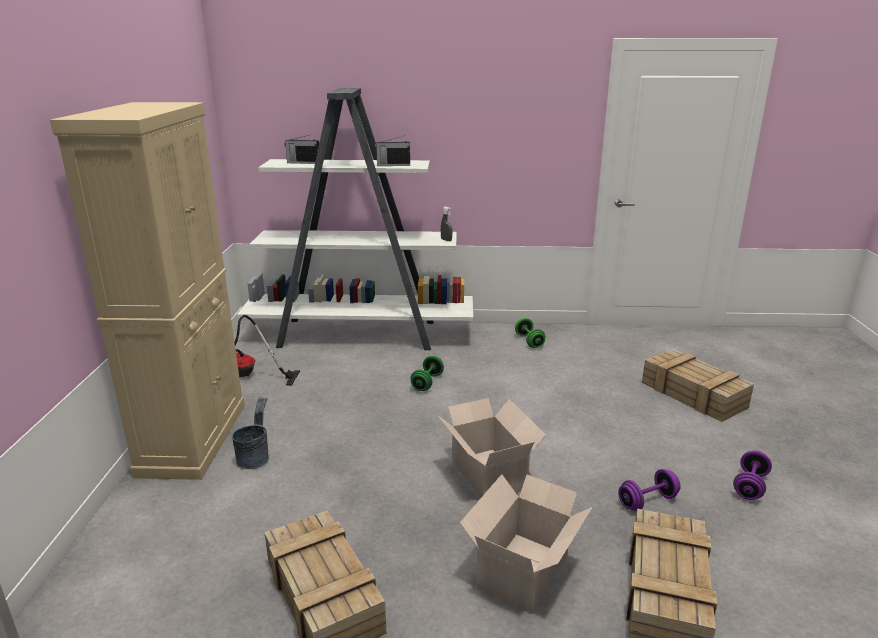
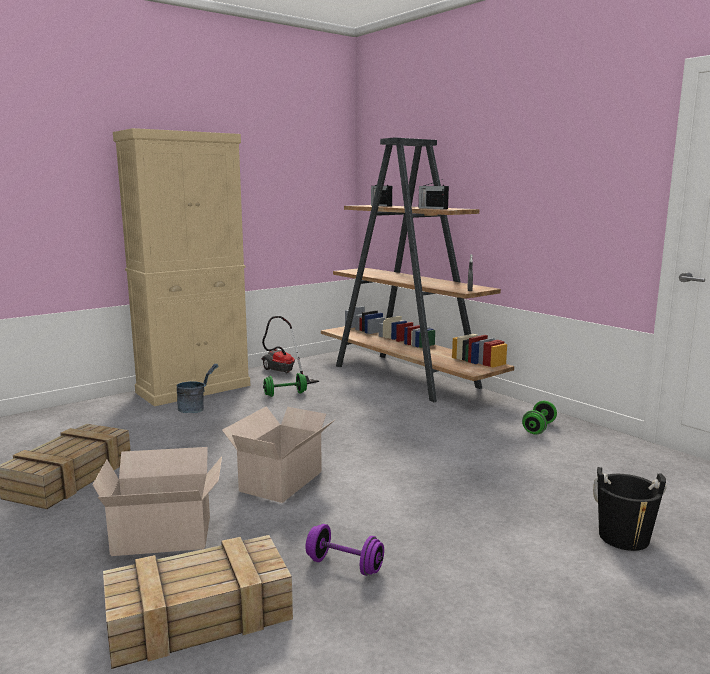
camera: 50 degrees right, 10 degrees down
white bookcase [237,88,473,350] -> brown bookcase [321,137,514,403]
green dumbbell [411,356,444,391] -> green dumbbell moved to [263,373,307,397]
crate [642,349,754,422] -> black bucket [593,467,667,551]
purple dumbbell [733,450,772,500] -> none

